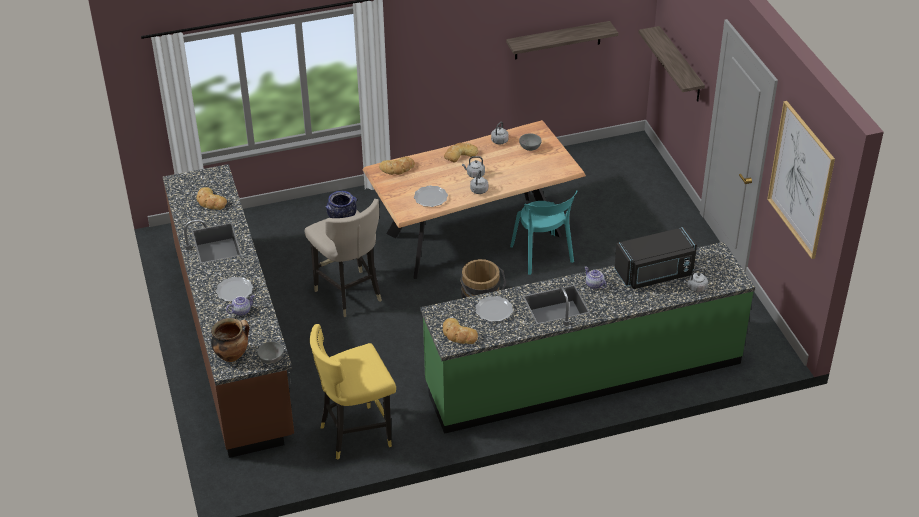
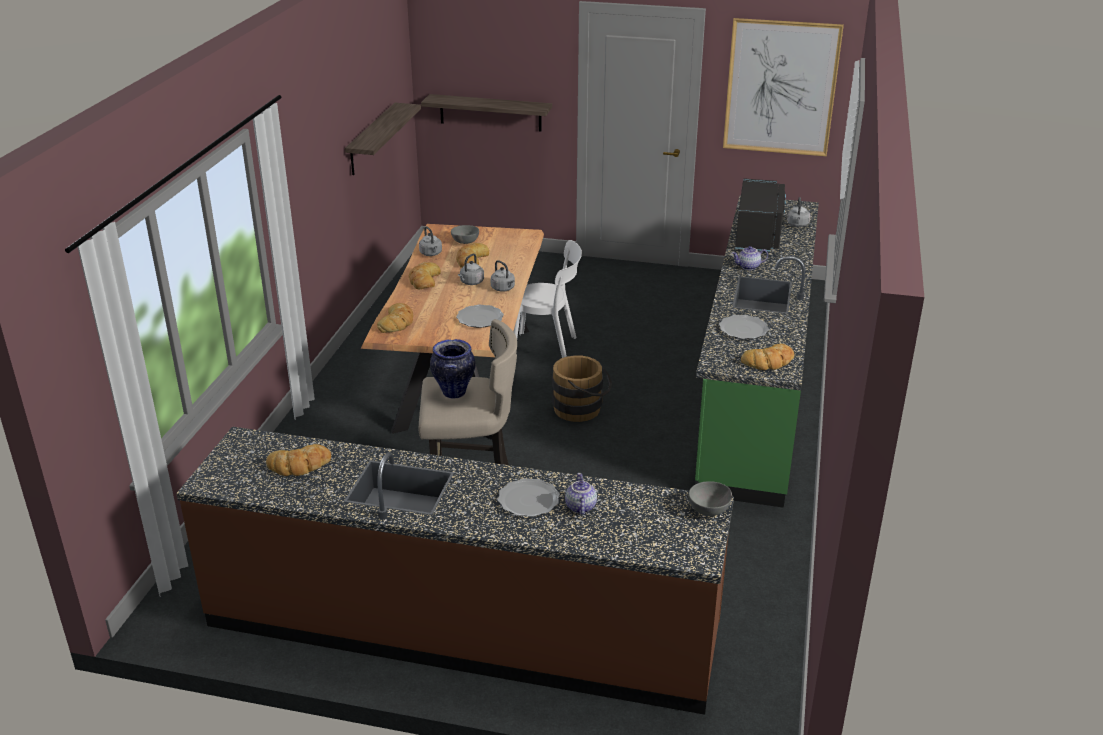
camera: 60 degrees left, 10 degrees down
cooking pot [211,318,250,362] -> none
yellow stool [310,324,396,460] -> none
turquoise chair [510,190,578,275] -> white chair [513,240,582,358]
none -> bread [456,243,489,268]

